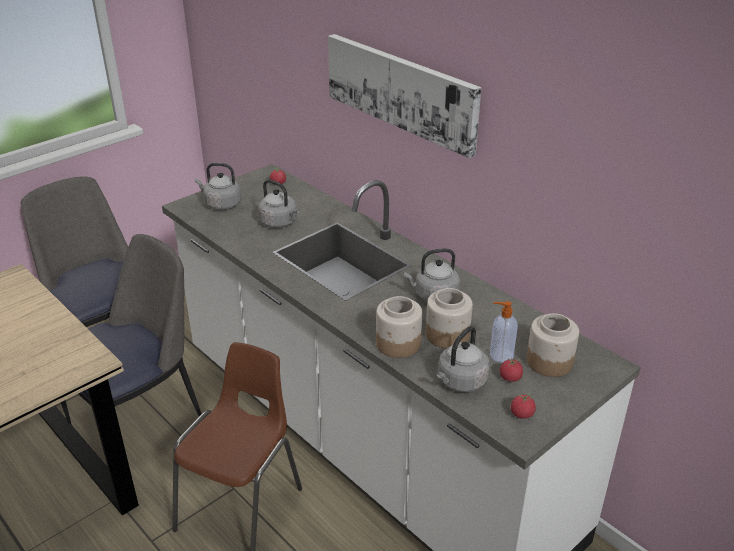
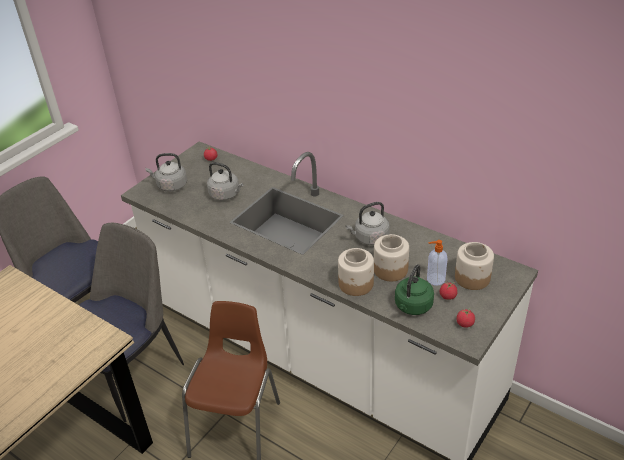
camera: 10 degrees left, 5 degrees up
picture [328,34,481,158] -> none
grey kettle [437,326,490,392] -> green kettle [395,265,434,315]

